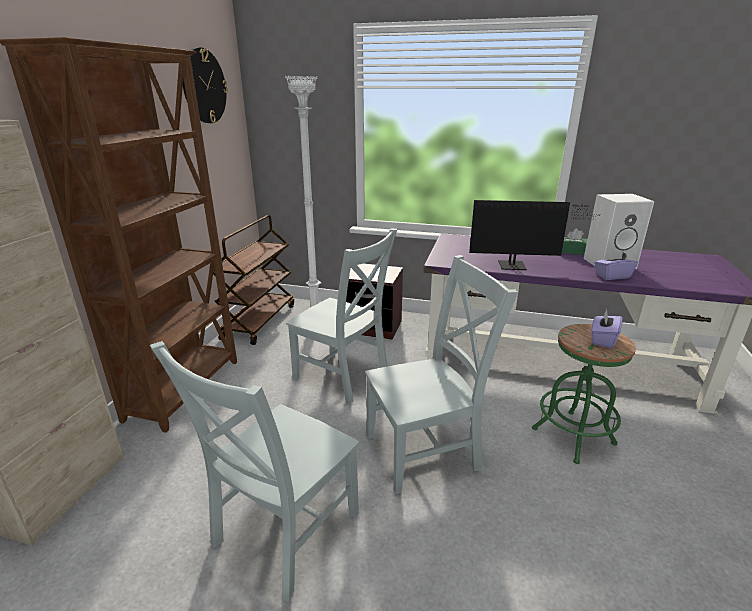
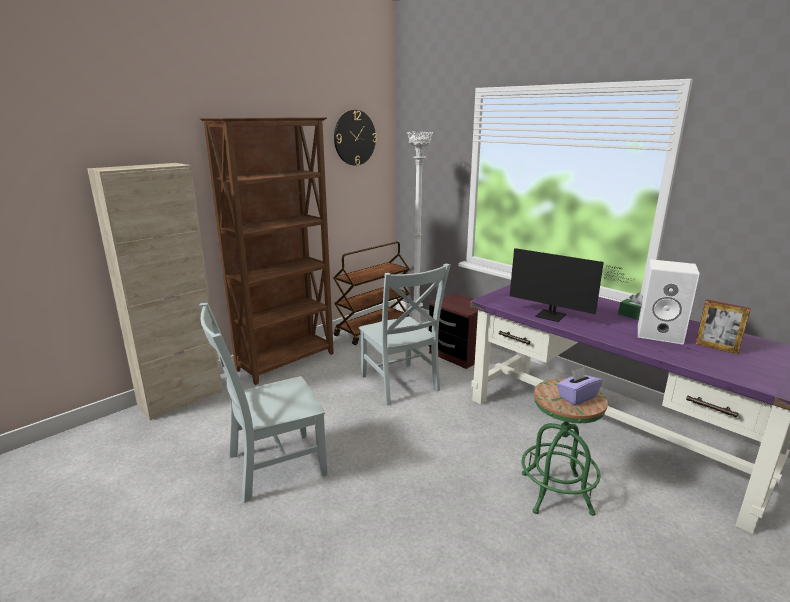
camera: 30 degrees right, 5 degrees down
grey chair [365,255,518,494] -> none
purple tissue box [594,250,638,280] -> none
none -> picture frame [695,299,751,355]

